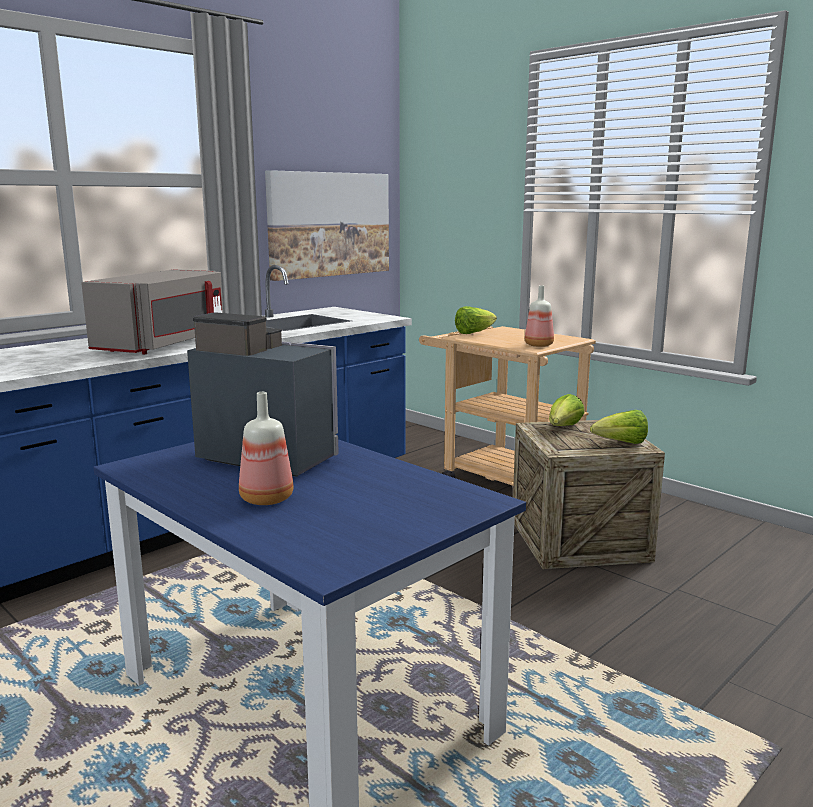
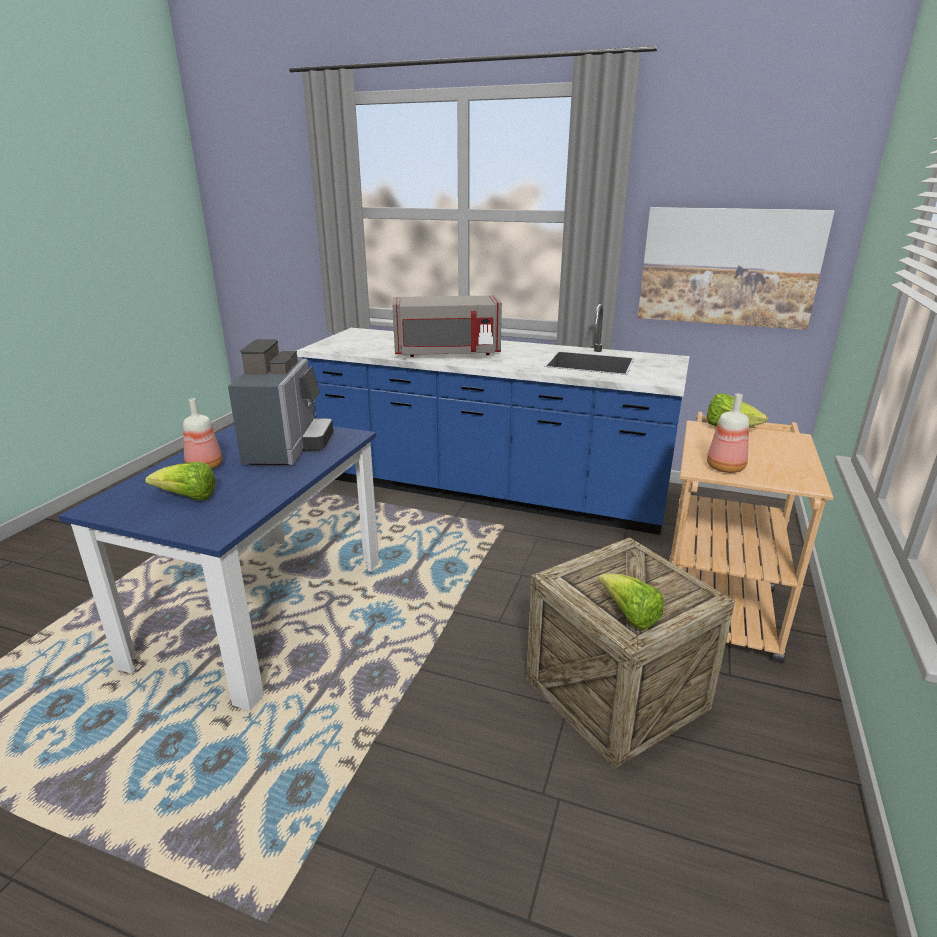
camera: 65 degrees right, 10 degrees up
lettuce [549,394,585,426] -> lettuce moved to [145,462,216,500]

